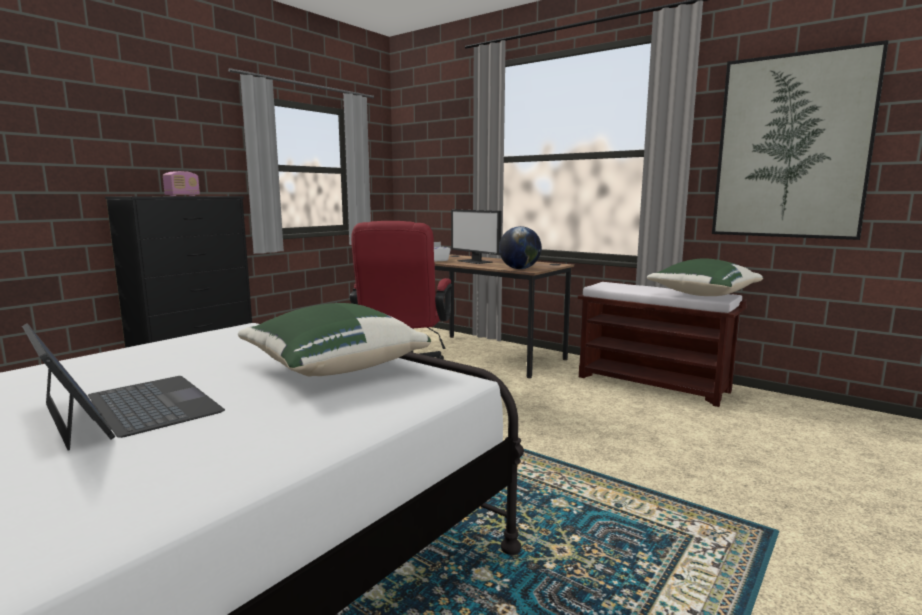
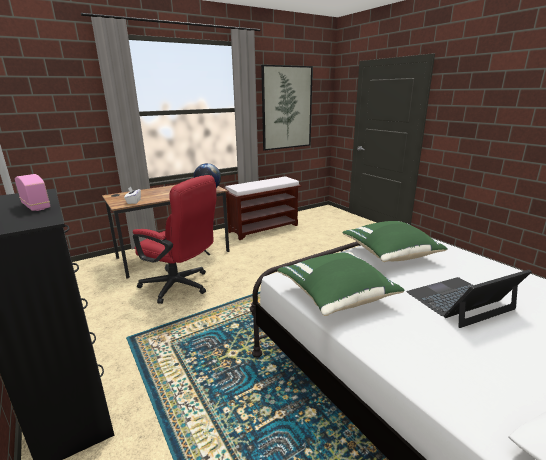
camera: 70 degrees left, 10 degrees up
monitor [451,209,502,264] -> none
green pillow [647,259,763,296] -> green pillow moved to [278,252,405,316]

